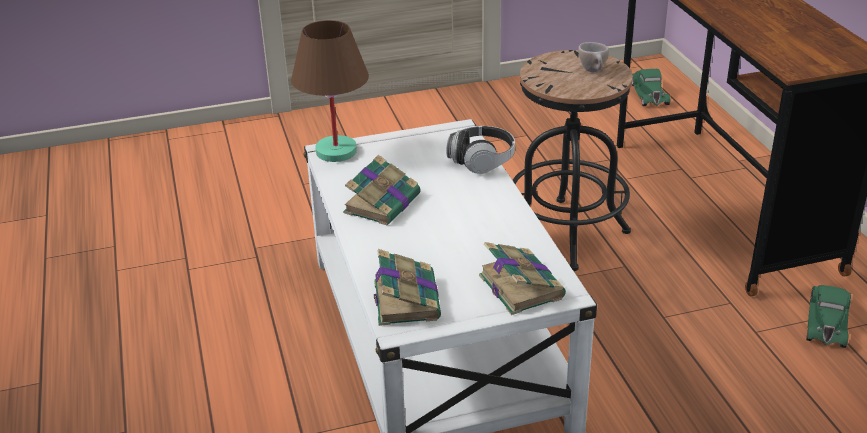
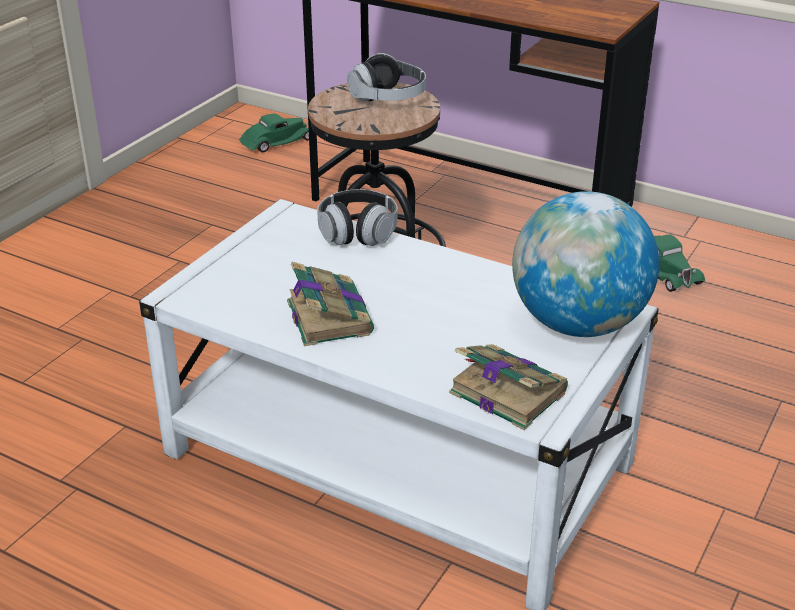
camera: 45 degrees left, 0 degrees up
brown table lamp [291,20,369,162] -> none
book [479,242,566,315] -> globe [512,191,659,337]
beige cup [578,42,609,72] -> headphones [347,53,426,102]
green toy car [632,69,671,106] -> green toy car turned 75 degrees counterclockwise [239,114,309,152]

